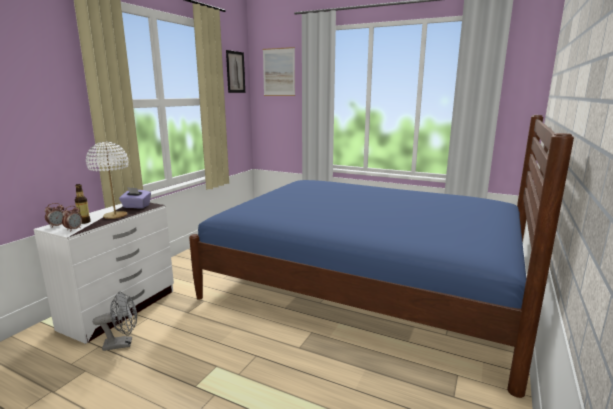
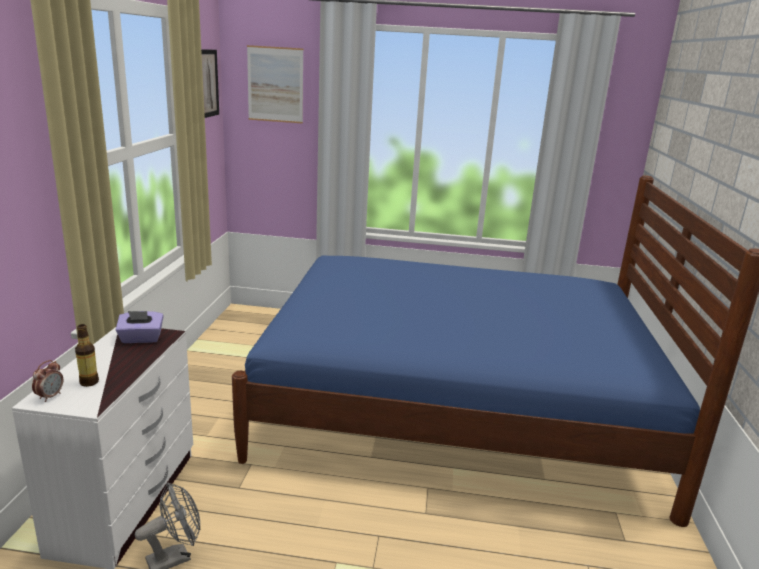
camera: 20 degrees left, 5 degrees up
alarm clock [62,206,82,230] -> none
white table lamp [86,142,129,219] -> none

